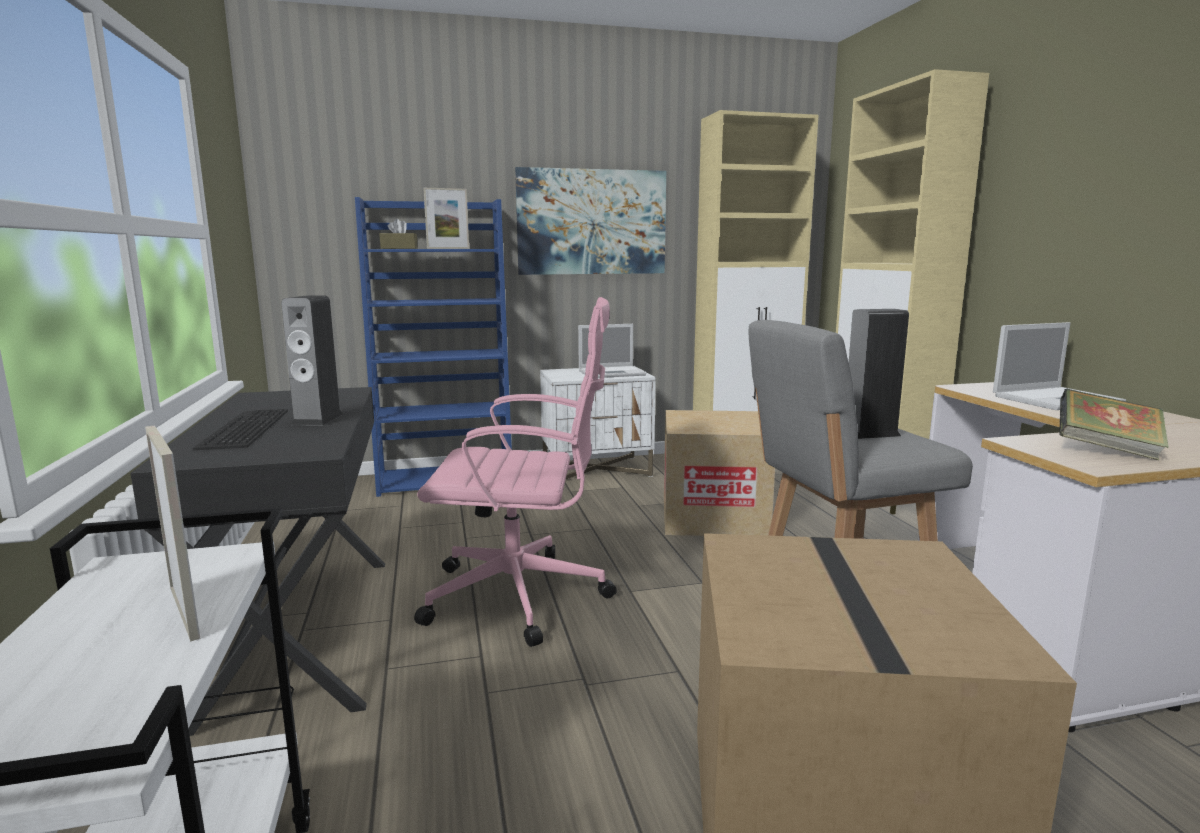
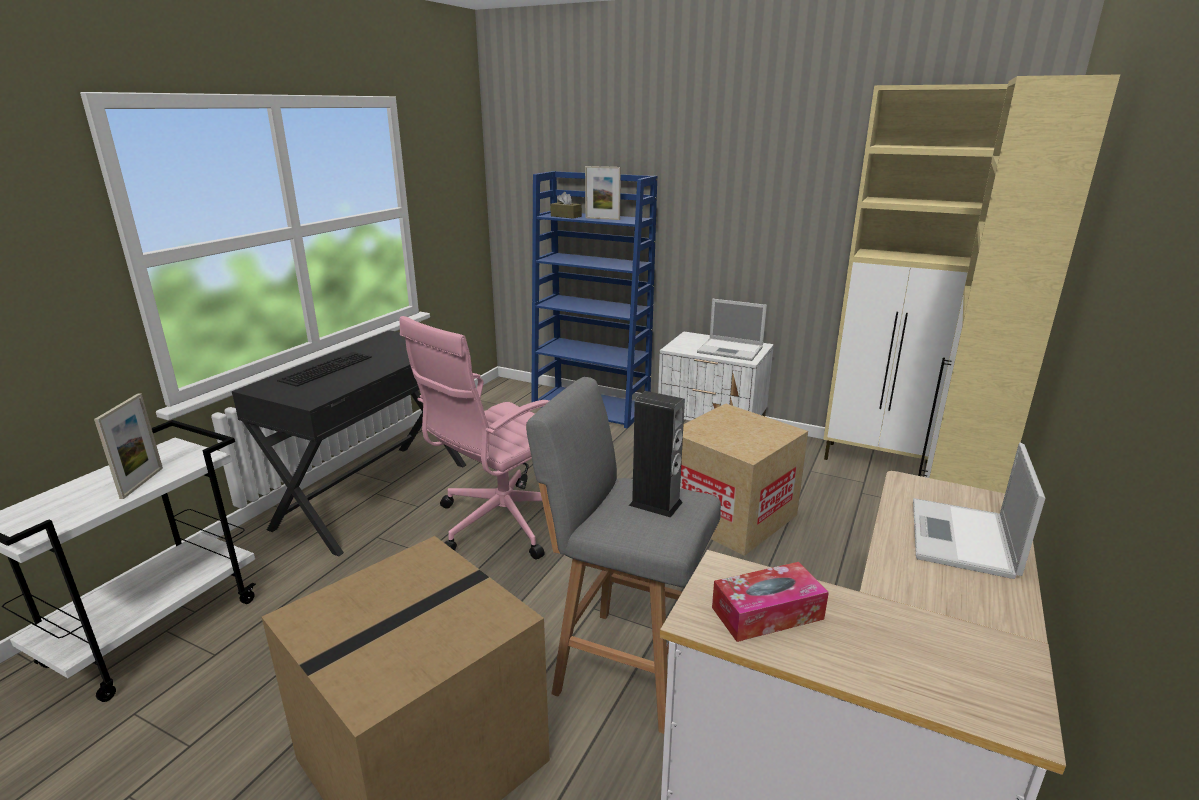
camera: 40 degrees right, 10 degrees up
speaker [281,295,343,426] -> none
pink office chair [414,297,617,647] -> pink office chair turned 90 degrees clockwise [399,316,549,559]
picture [515,167,666,275] -> none
laptop [993,322,1126,410] -> laptop turned 90 degrees clockwise [913,443,1045,579]
book [1059,389,1169,460] -> tissue box [712,562,829,642]

